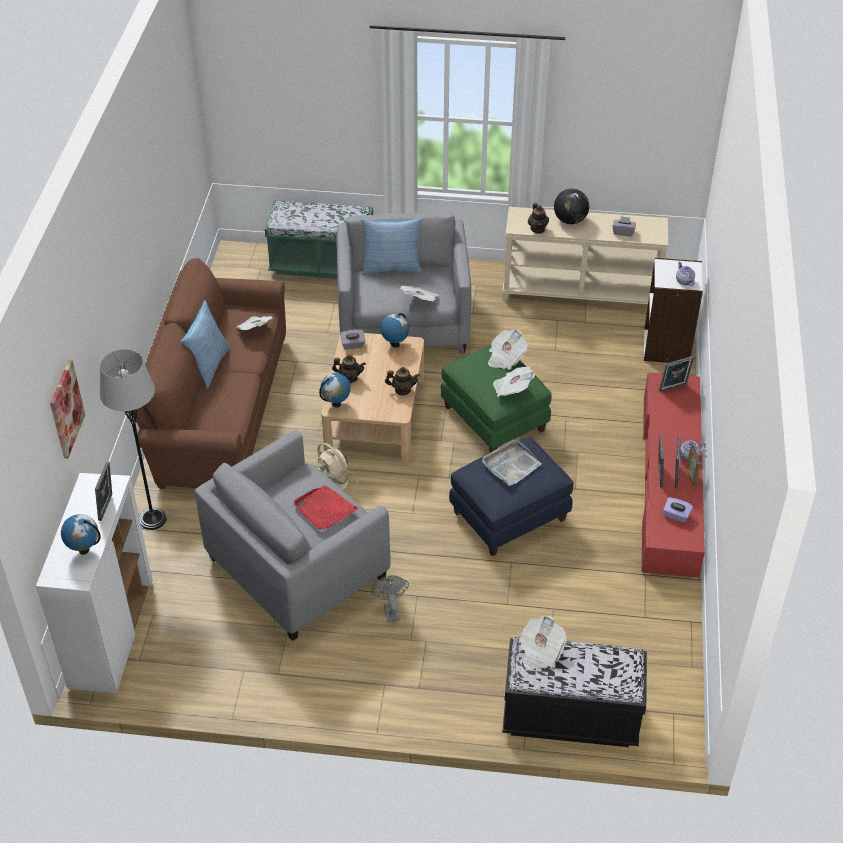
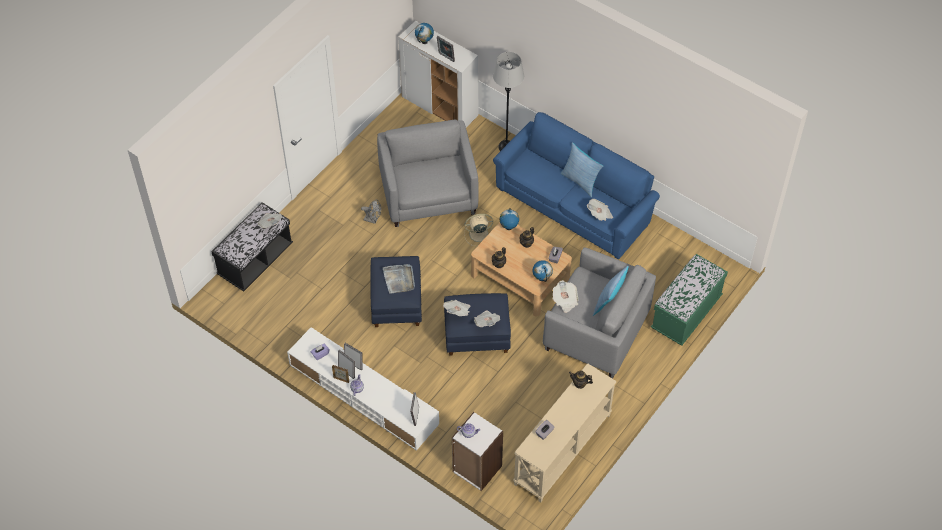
camera: 120 degrees right, 10 degrees up
picture [50,360,85,458] -> none
brown sofa [130,258,286,489] -> blue sofa [493,112,660,260]
red tray [293,485,359,530] -> none
green ottoman [440,345,552,453] -> blue ottoman [444,293,511,356]
globe [554,189,589,224] -> none
red tv stand [642,373,705,579] -> white tv stand [287,327,439,451]

